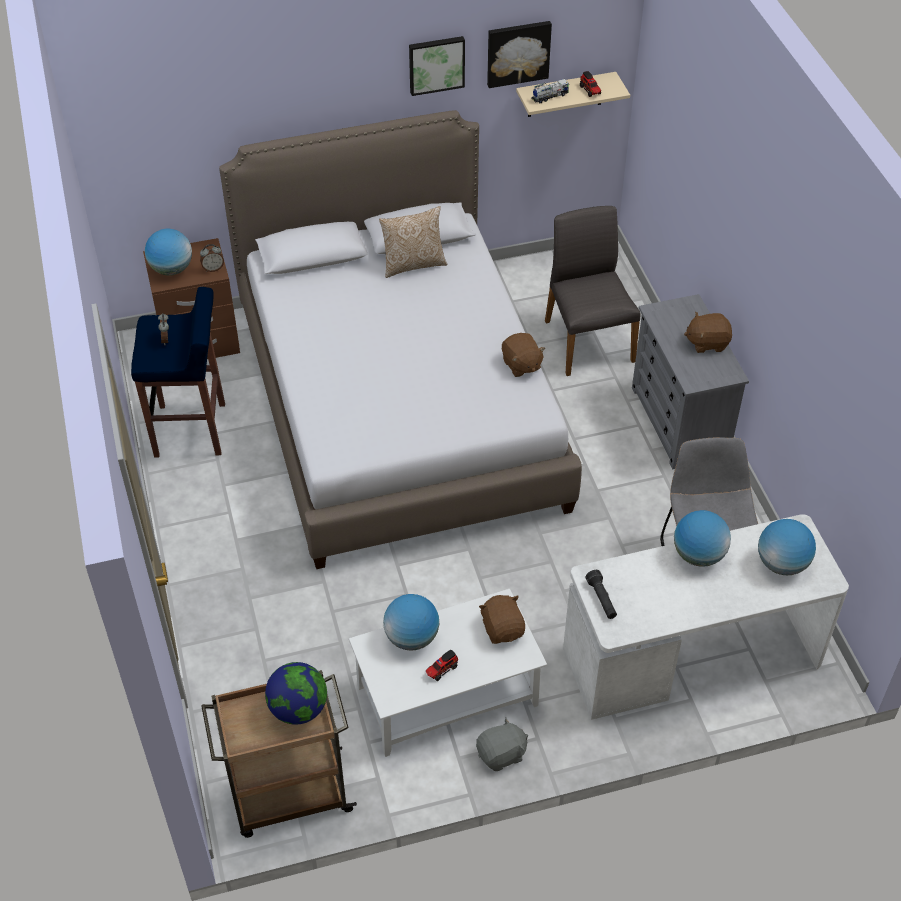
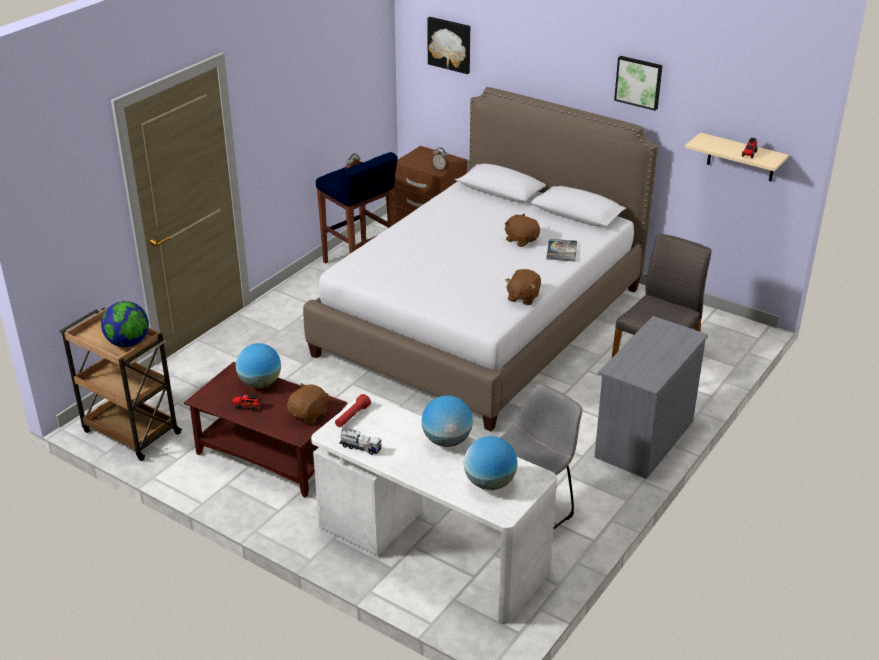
camera: 50 degrees right, 15 degrees down
globe [145,229,192,275] -> none
white coffee table [349,589,547,757] -> brown coffee table [184,362,348,498]
pillow [379,206,448,278] -> none
grey plush toy [476,718,528,771] -> none
picture [487,21,552,88] -> picture moved to [427,17,470,74]
toy truck [531,79,569,103] -> toy truck moved to [339,428,382,455]
black flashlight [585,570,617,619] -> red flashlight [335,394,371,427]
brown plush toy [684,312,732,353] -> brown plush toy moved to [505,213,540,247]
none -> book [546,239,577,262]

